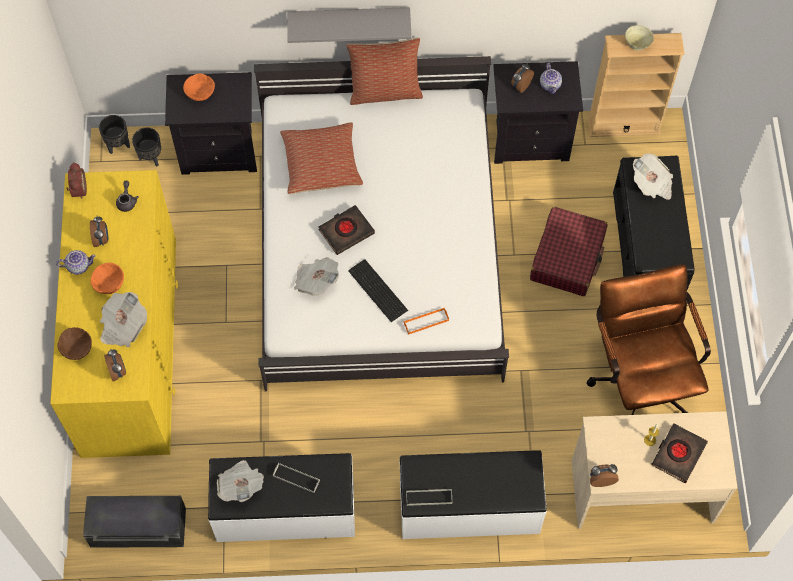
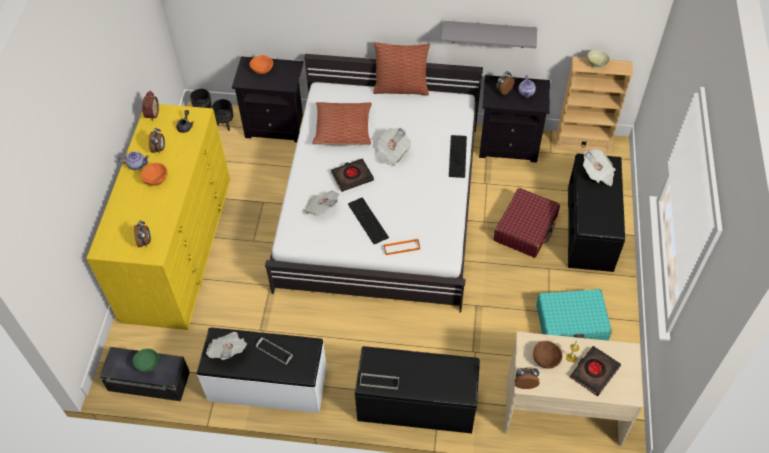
camera: 10 degrees right, 10 degrees down
brown bowl [57,327,92,360] -> brown bowl moved to [533,341,562,369]
newspaper [100,292,147,347] -> newspaper moved to [375,128,411,166]
grey shelf [287,7,412,43] -> grey shelf moved to [441,21,537,48]
white bench [399,450,547,539] -> black bench [355,346,480,433]
brown office chair [586,264,711,415] -> turquoise suitcase [536,289,612,341]
none -> green bowl [133,349,159,372]
none -> keyboard [449,135,467,178]

